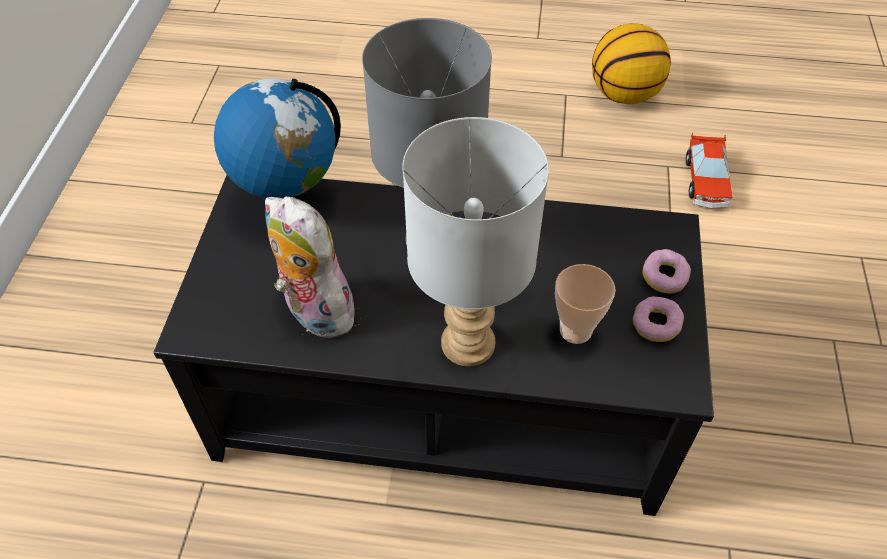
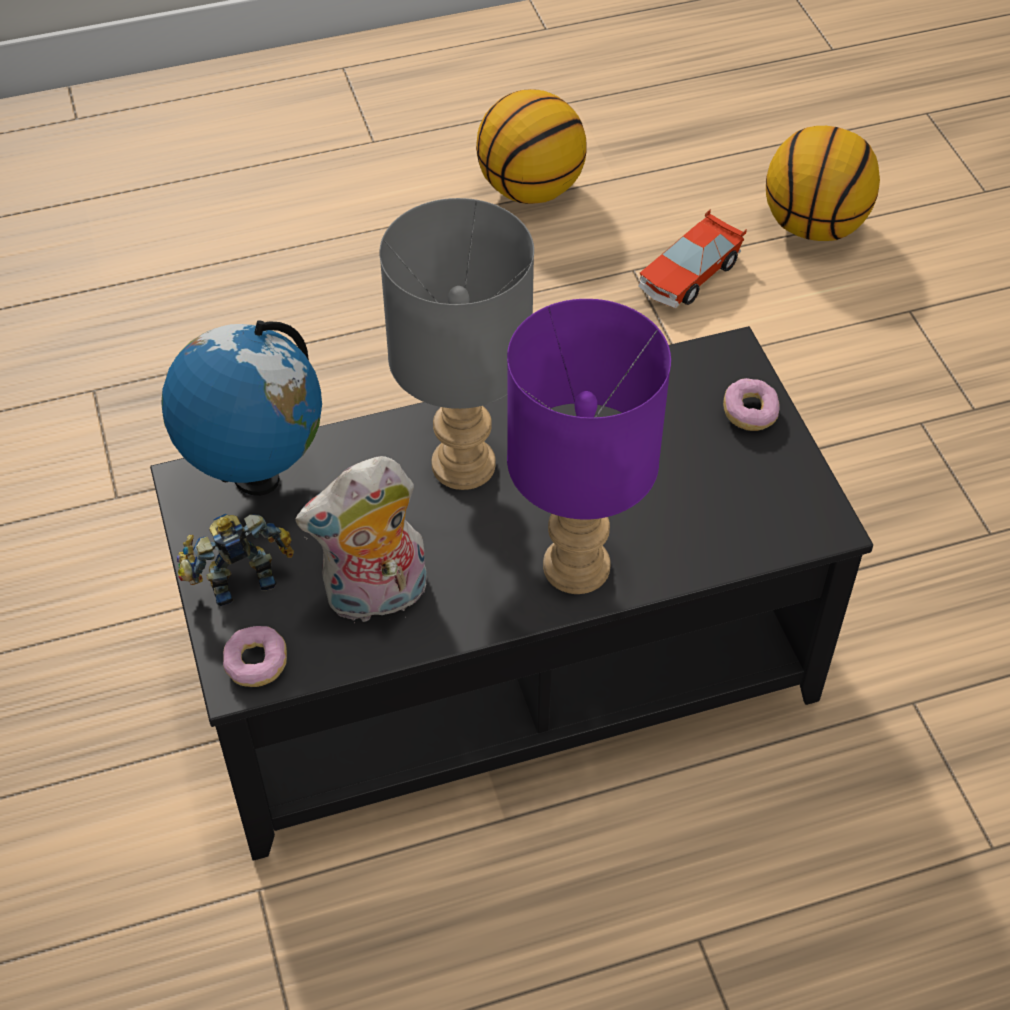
camera: 25 degrees left, 0 degrees up
plush toy [265,196,356,338] -> plush toy turned 45 degrees counterclockwise [295,456,427,623]
grey table lamp [402,117,549,366] -> purple table lamp [507,299,671,594]
cup [555,264,615,344] -> none
donut [633,297,684,342] -> donut moved to [223,626,287,687]
toy car [686,132,733,208] -> toy car turned 60 degrees clockwise [639,209,747,308]
none -> toy robot [177,514,294,606]
none -> basketball [766,126,880,241]

